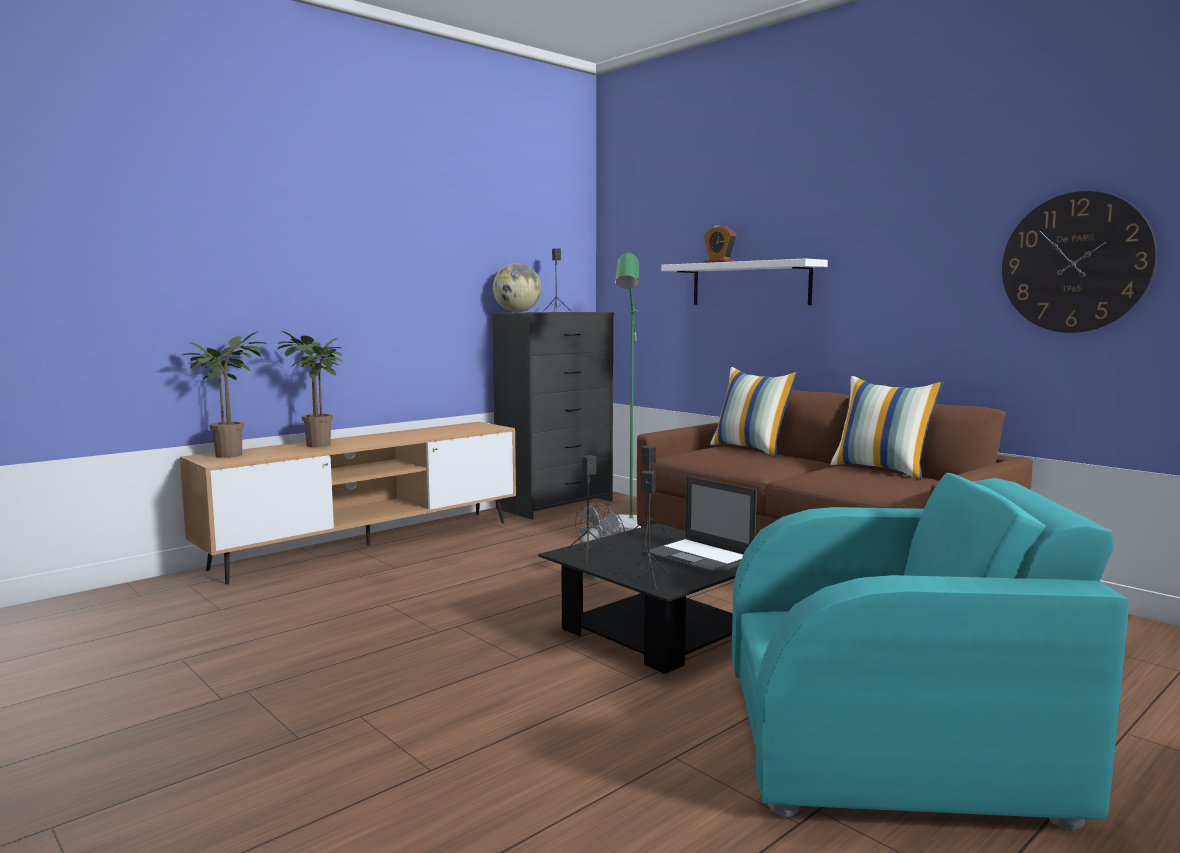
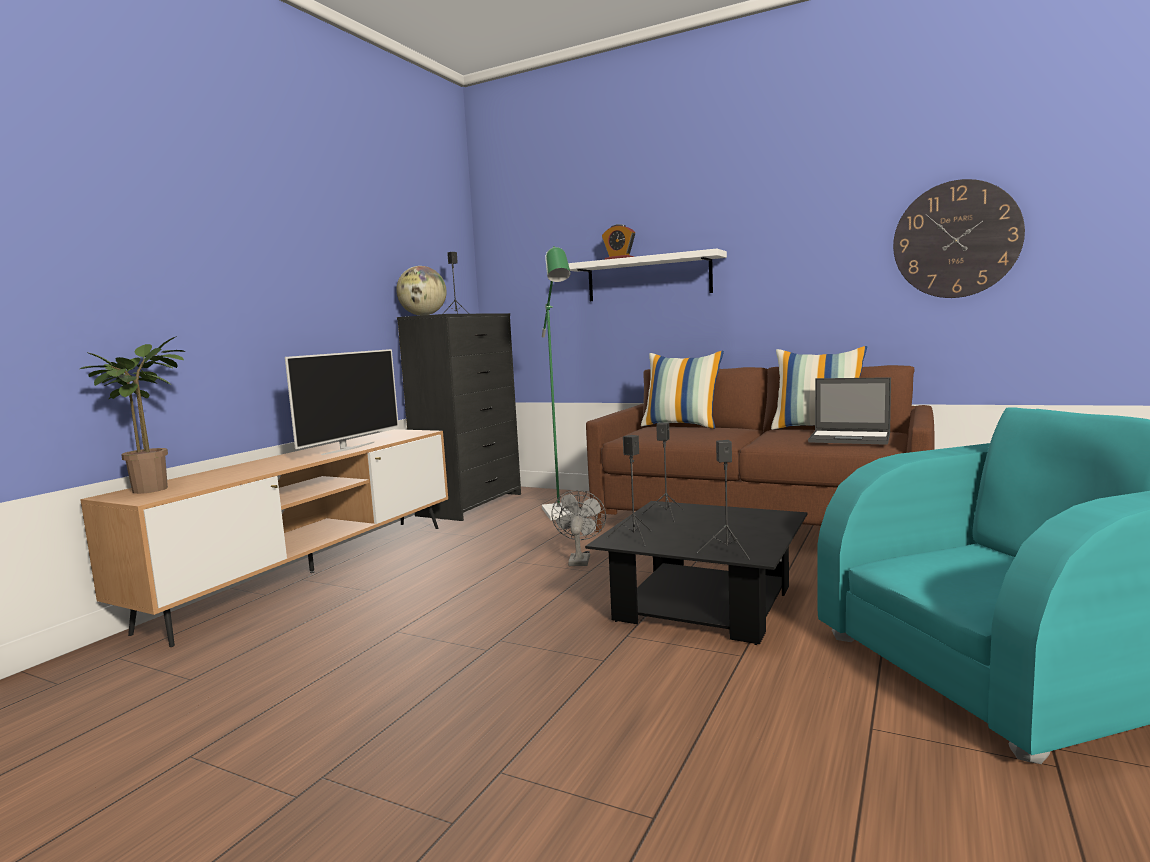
camera: 20 degrees left, 0 degrees up
potted plant [277,331,343,447] -> none
laptop [643,476,757,575] -> laptop moved to [808,377,891,445]
none -> television [285,349,399,455]

